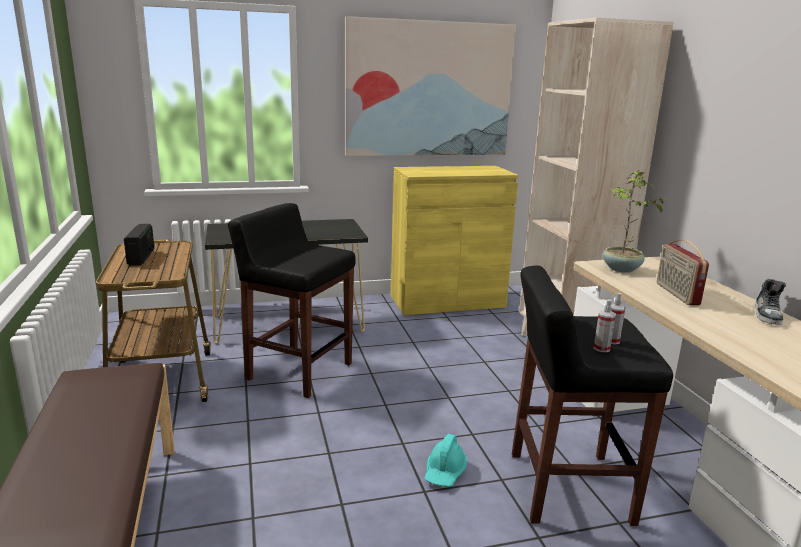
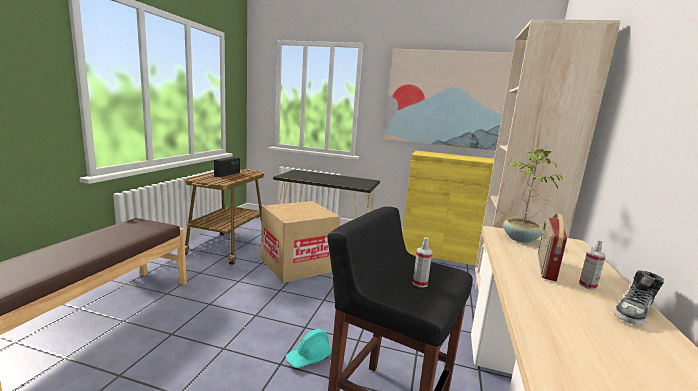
camera: 30 degrees right, 5 degrees down
black stool [228,203,355,398] -> cardboard box [261,201,340,283]
spray bottle [594,299,616,352] -> spray bottle moved to [579,239,606,290]

